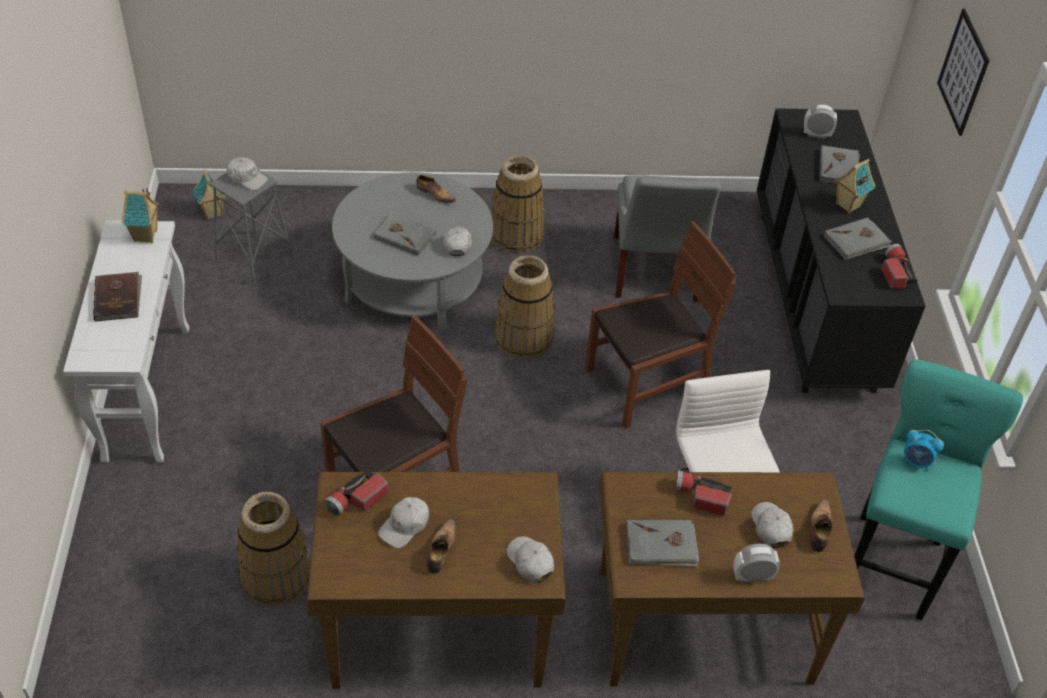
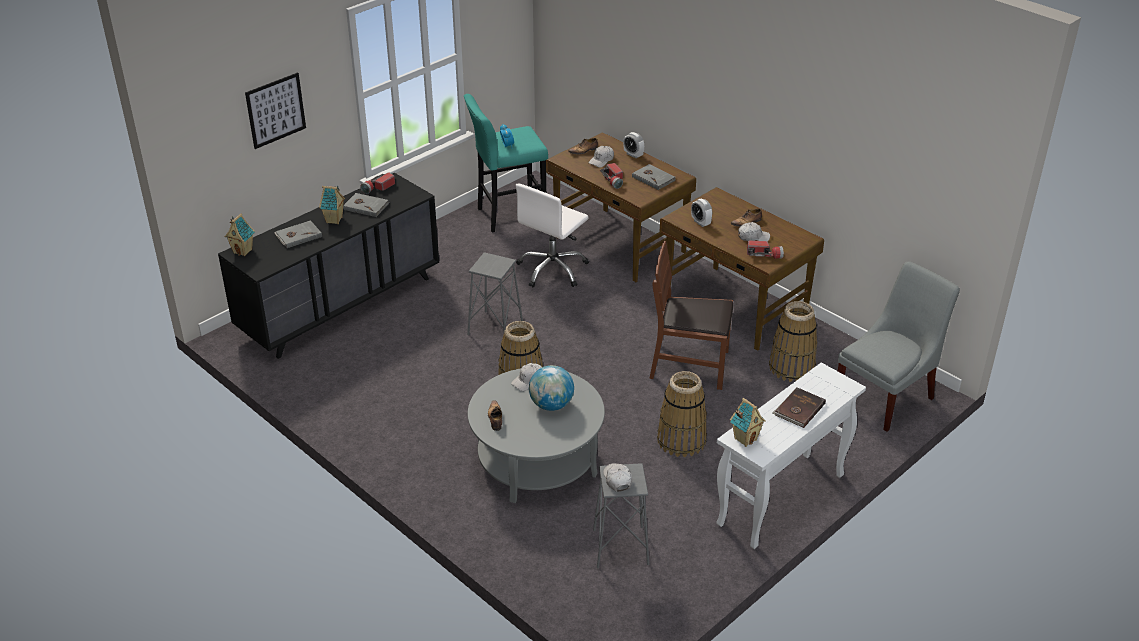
camera: 130 degrees left, 10 degrees down
toy house [193,170,227,220] -> toy house moved to [224,214,255,256]
grey book [374,212,437,256] -> globe [529,365,574,411]
basket [491,155,545,254] -> basket moved to [657,371,707,457]
white cap [507,536,554,583] -> none
brown chair [585,221,736,429] -> grey stool [467,252,523,335]
grey chair [614,175,721,302] -> grey chair moved to [838,261,960,432]
alarm clock [804,104,837,139] -> alarm clock moved to [691,199,712,227]

